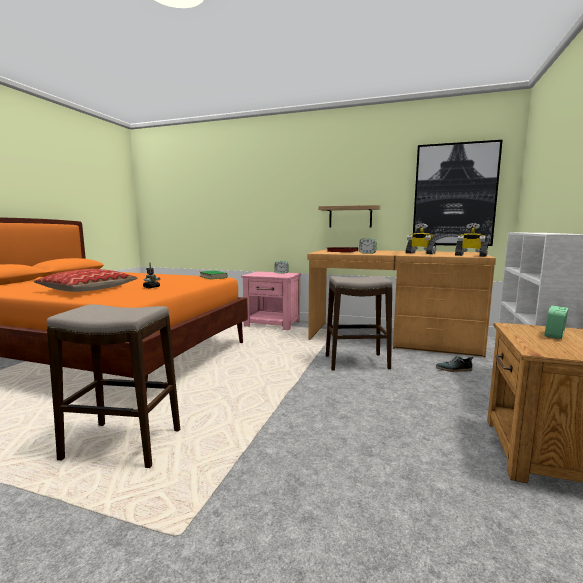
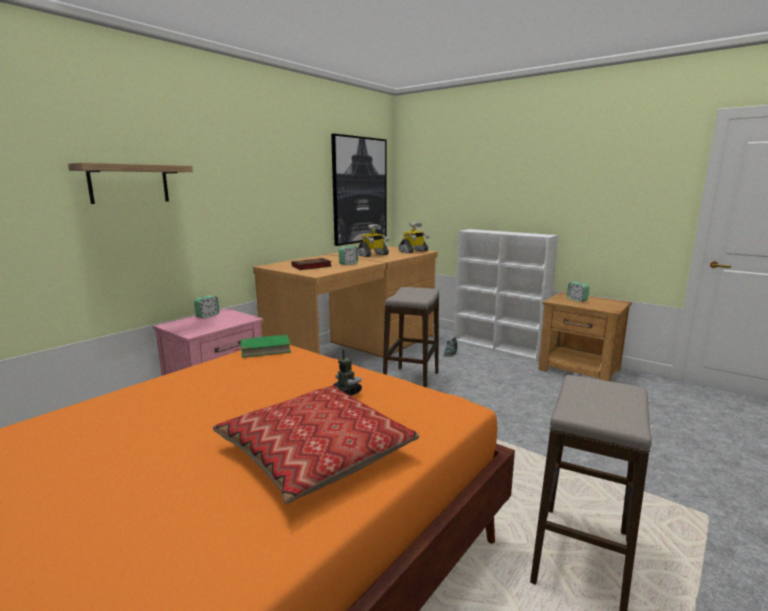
camera: 70 degrees left, 5 degrees up
shelf [318,205,380,227] -> shelf moved to [68,163,193,204]

